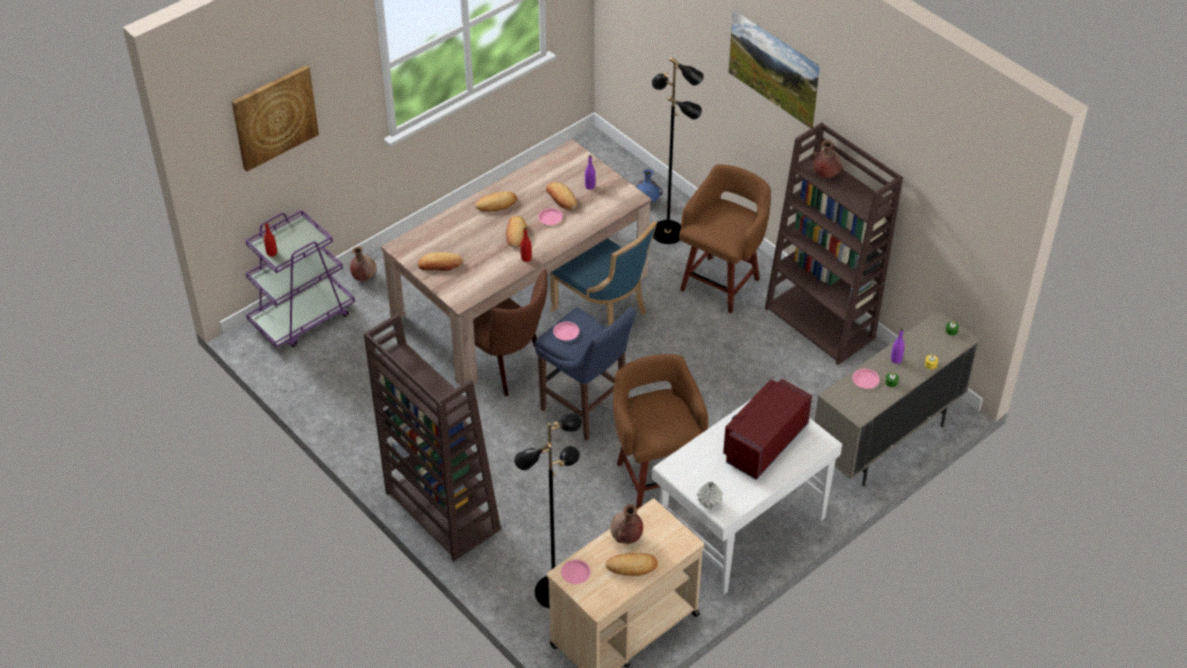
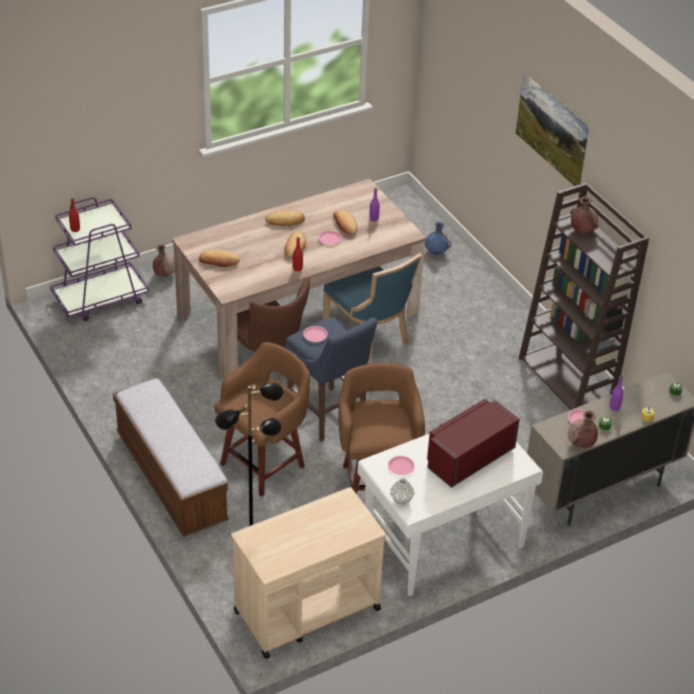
camera: 10 degrees right, 5 degrees down
picture [232,65,319,171] -> none
brown bookcase [364,313,501,561] -> bench [113,378,229,537]
pink plate [561,560,591,584] -> pink plate moved to [388,456,415,475]
bread [605,553,658,576] -> none
brown vase [610,504,643,544] -> brown vase moved to [568,410,598,448]
black floor lamp [652,57,704,244] -> none
brown stool [679,164,771,313] -> brown stool moved to [215,342,310,497]

